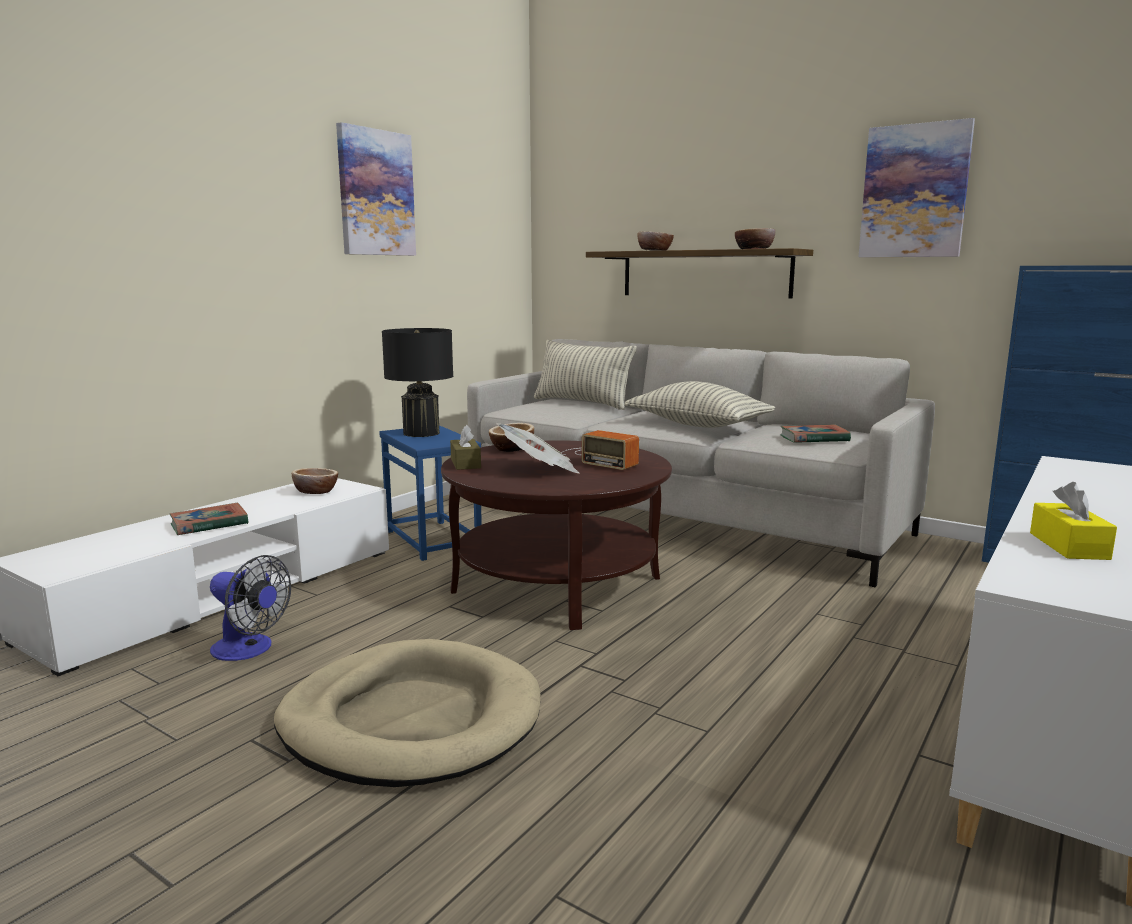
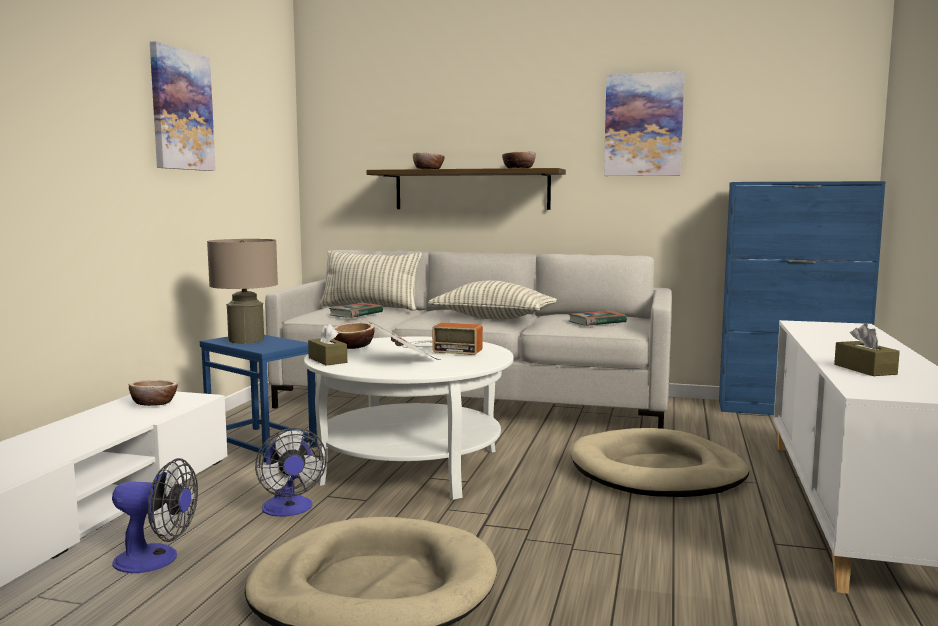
camera: 20 degrees left, 5 degrees down
book [170,503,248,535] -> book moved to [329,303,383,318]
black table lamp [382,328,453,437] -> beige table lamp [207,239,278,343]
brown coffee table [441,440,672,630] -> white coffee table [304,337,513,500]
yellow tissue box [1030,482,1117,560] -> brown tissue box [834,324,900,376]
none -> fan [255,428,327,517]
none -> beige dog bed [570,428,749,497]

